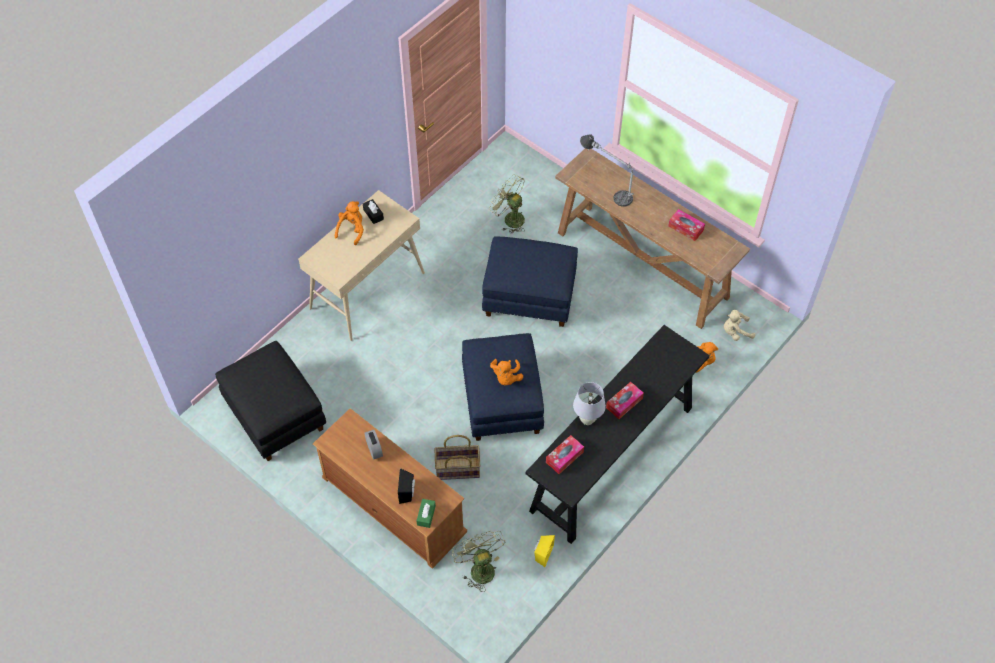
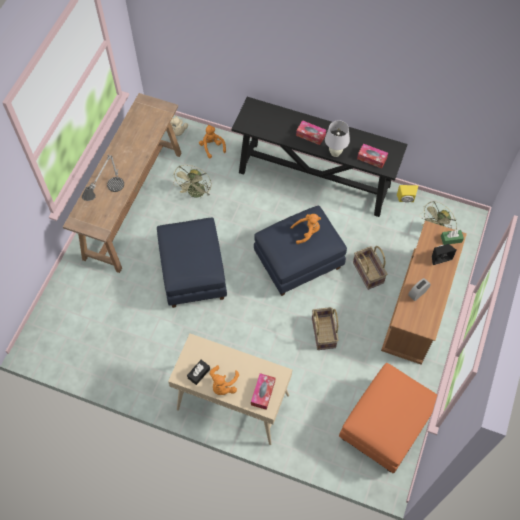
camera: 110 degrees left, 5 degrees up
black ottoman [215,341,326,461] -> orange ottoman [339,363,437,473]
orange plush toy [335,201,364,245] -> orange plush toy turned 75 degrees counterclockwise [210,365,239,395]
green fan [489,174,525,234] -> green fan moved to [173,165,212,198]
tissue box [668,209,705,241] -> tissue box moved to [251,373,275,410]
none -> basket [312,307,339,350]

